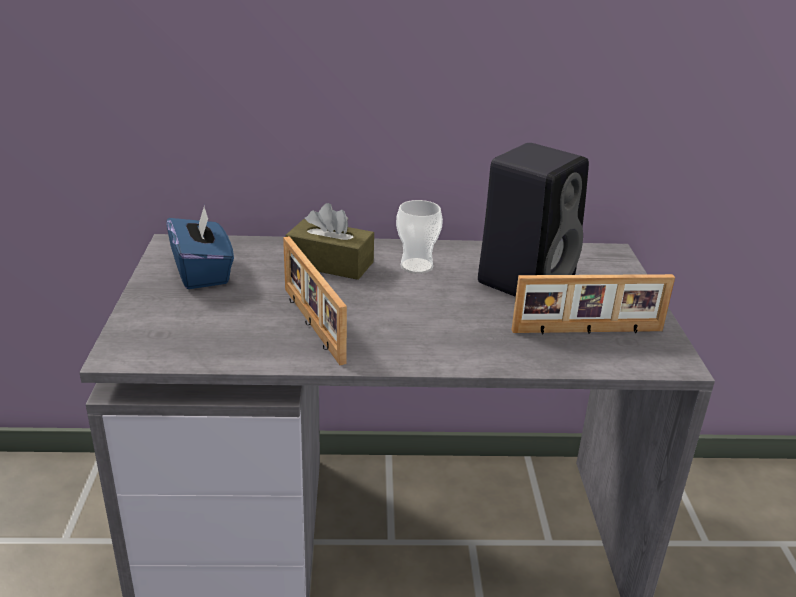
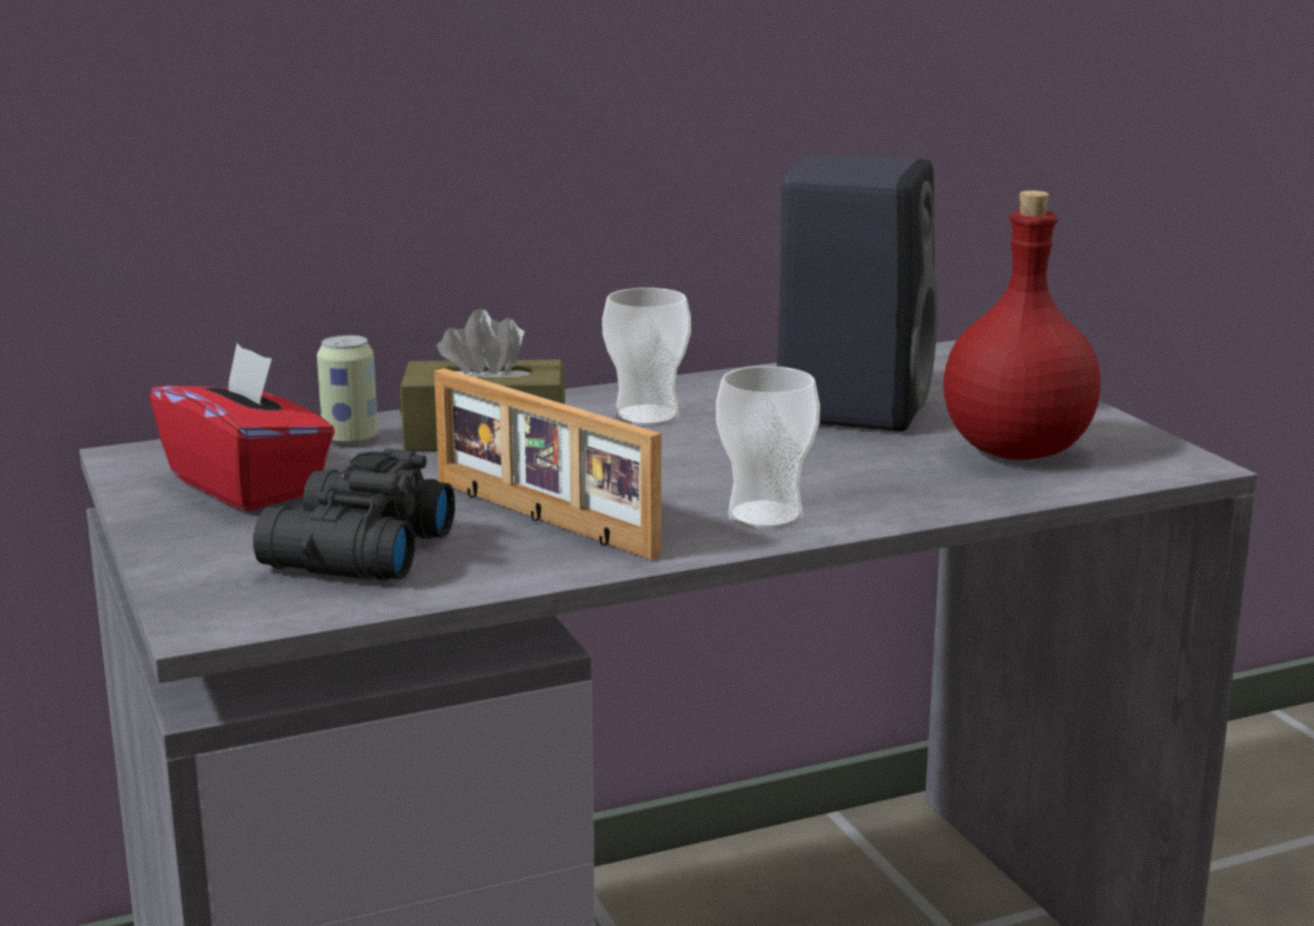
camera: 20 degrees left, 10 degrees down
blue tissue box [166,205,234,289] -> red tissue box [149,343,335,511]
picture frame [512,274,675,334] -> red bottle [943,190,1100,460]
none -> black binoculars [253,449,455,581]
none -> can [317,335,378,446]
none -> cup [716,366,820,530]

